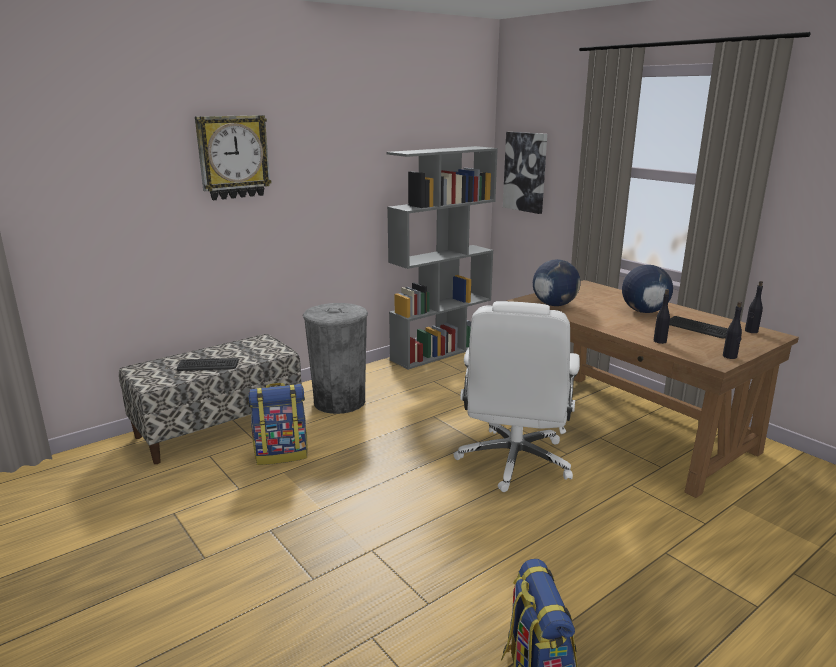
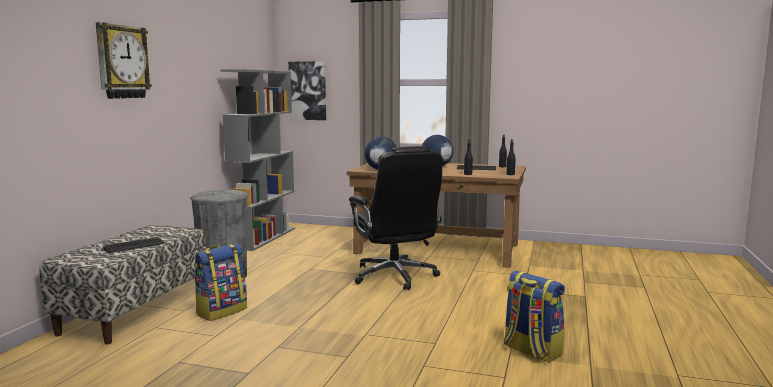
camera: 35 degrees left, 10 degrees down
white office chair [453,301,580,492] -> black office chair [349,146,442,290]

